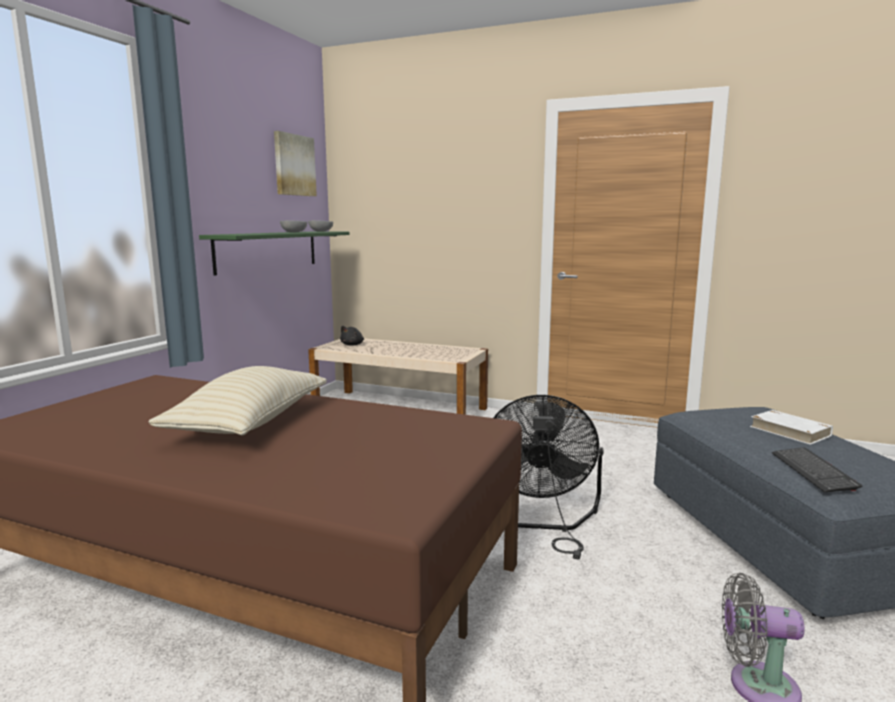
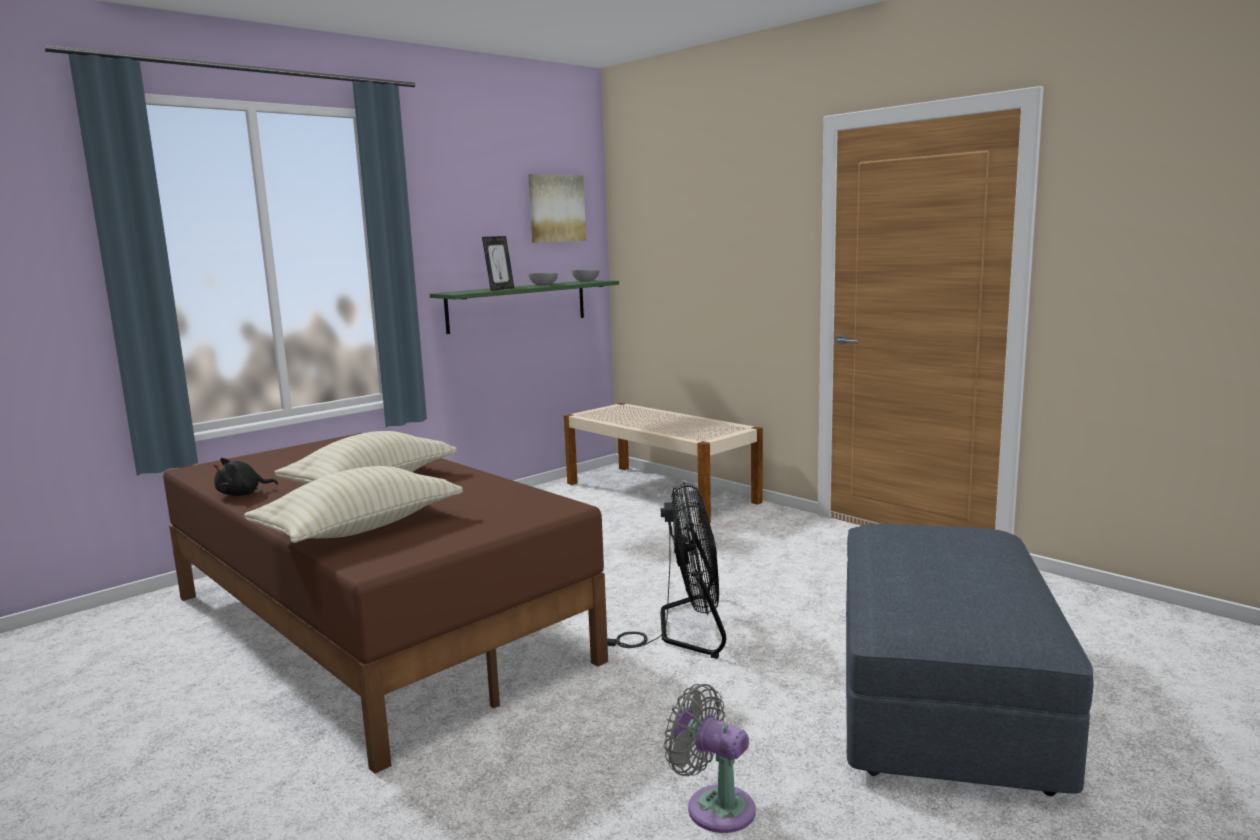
camera: 25 degrees right, 0 degrees up
black plush toy [340,326,364,346] -> black plush toy moved to [214,458,278,496]
black fan [493,395,604,560] -> black fan turned 60 degrees clockwise [607,482,726,659]
white book [750,410,833,445] -> none
keyboard [772,447,862,492] -> none
none -> beige pillow [244,466,463,543]
none -> picture frame [482,236,514,291]

